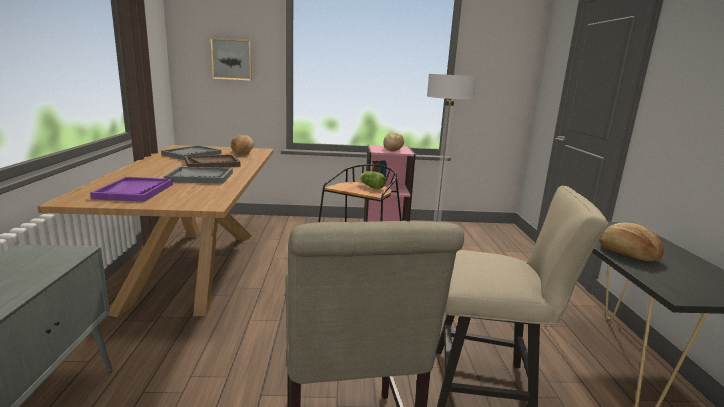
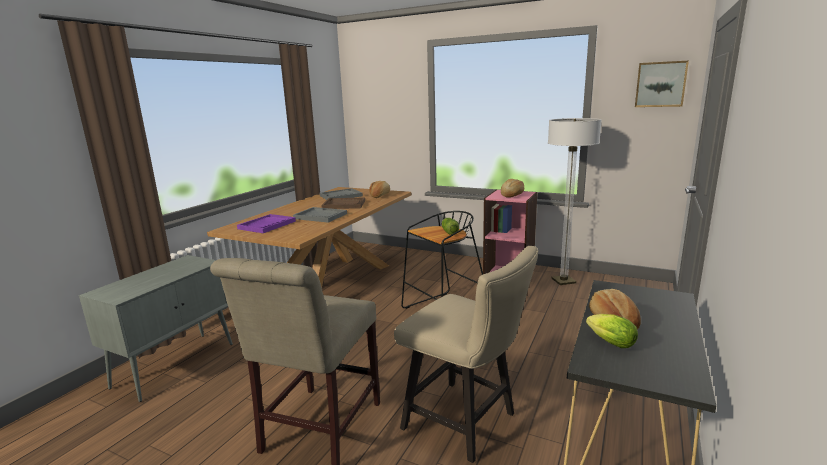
camera: 30 degrees right, 0 degrees up
picture [211,38,252,81] -> picture moved to [635,61,689,107]
none -> lettuce [586,314,638,348]

